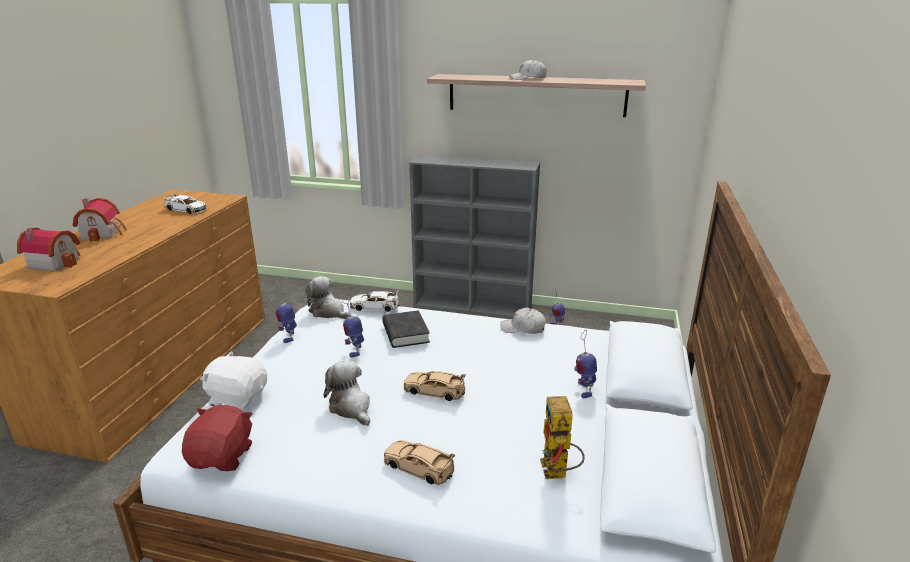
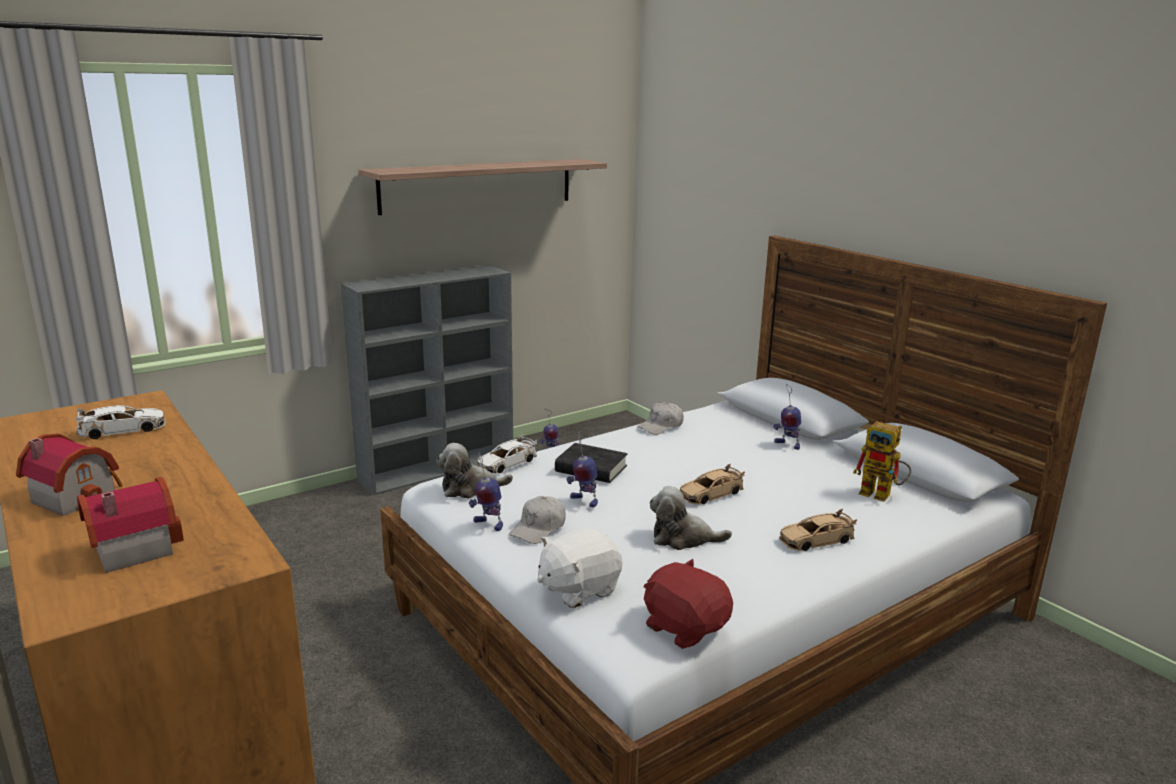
camera: 50 degrees left, 5 degrees down
white cap [509,59,547,80] -> white cap moved to [509,496,566,544]

